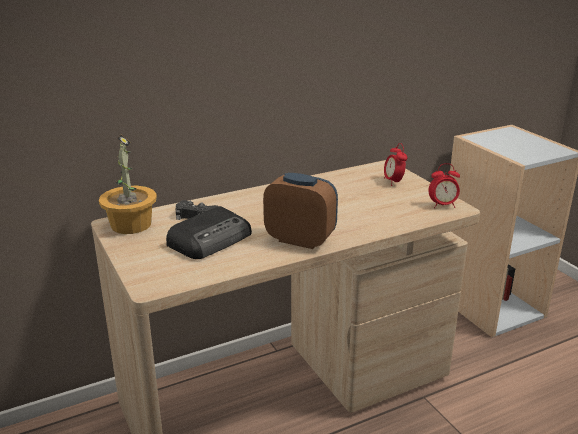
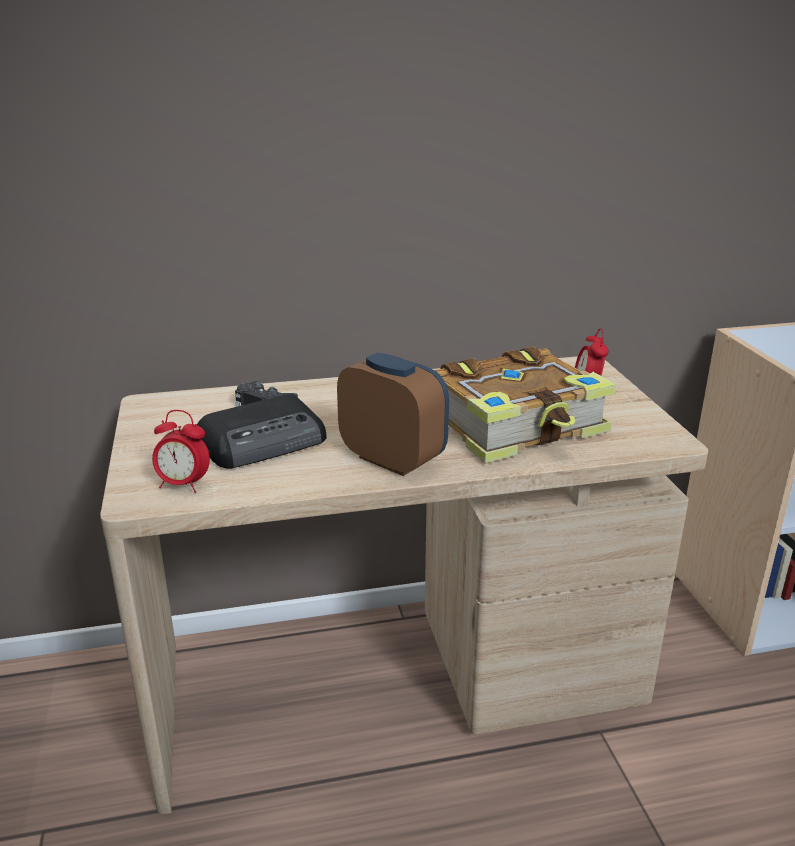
camera: 15 degrees right, 0 degrees up
potted plant [99,135,157,234] -> none
alarm clock [428,163,460,208] -> alarm clock moved to [152,410,210,493]
none -> book [434,347,616,463]

